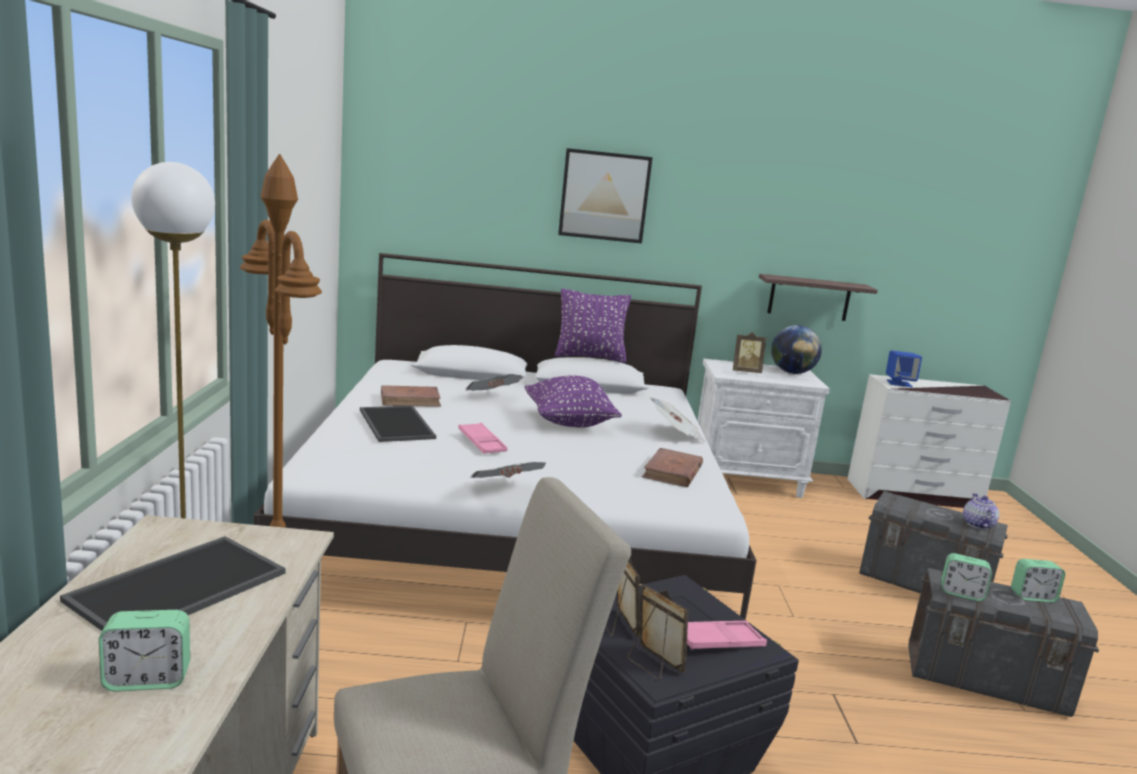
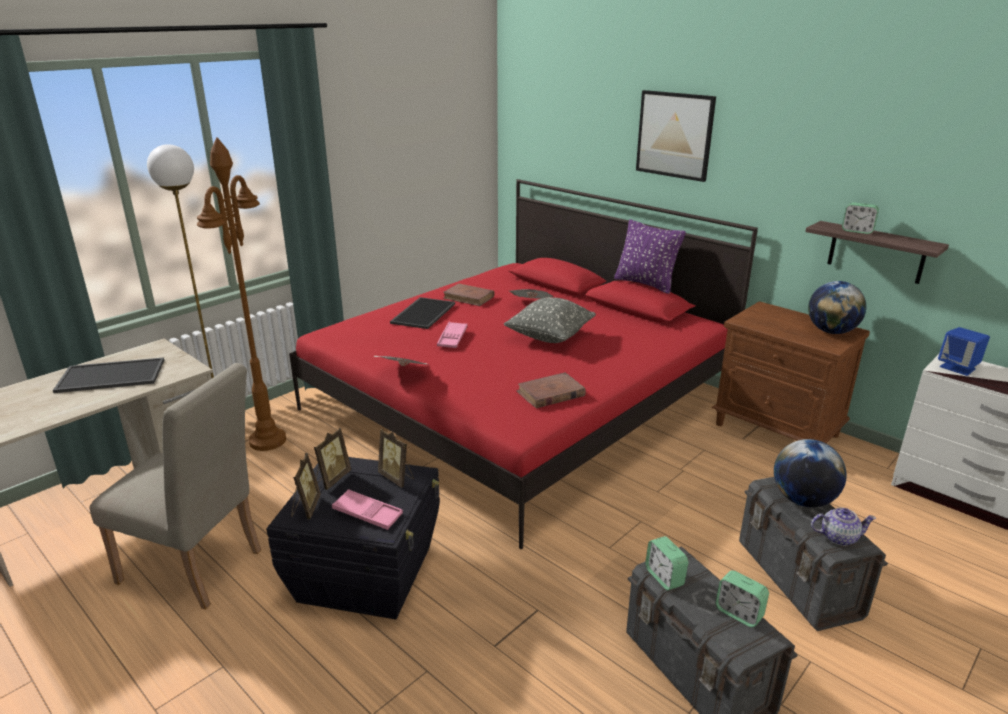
camera: 45 degrees right, 10 degrees up
alarm clock [99,610,190,691] -> alarm clock moved to [842,202,879,234]
white bed [254,253,757,620] -> red bed [289,179,758,549]
purple pillow [525,375,622,427] -> grey pillow [504,297,596,343]
newspaper [649,397,707,443] -> none
white nightstand [698,359,830,498] -> brown nightstand [712,301,870,443]
picture frame [733,332,766,373] -> picture frame moved to [378,429,414,488]
teapot [963,493,999,529] -> teapot turned 45 degrees clockwise [811,508,876,546]
none -> globe [774,439,847,507]

